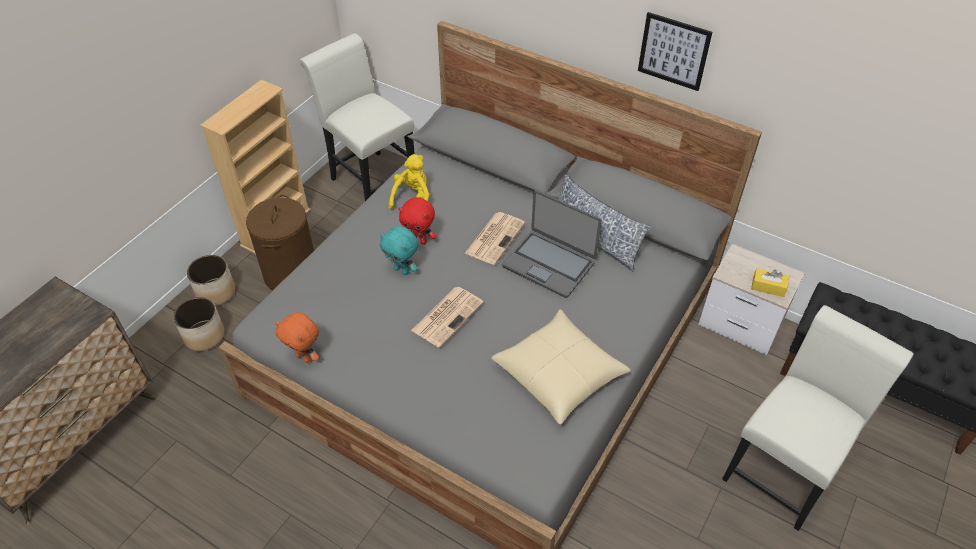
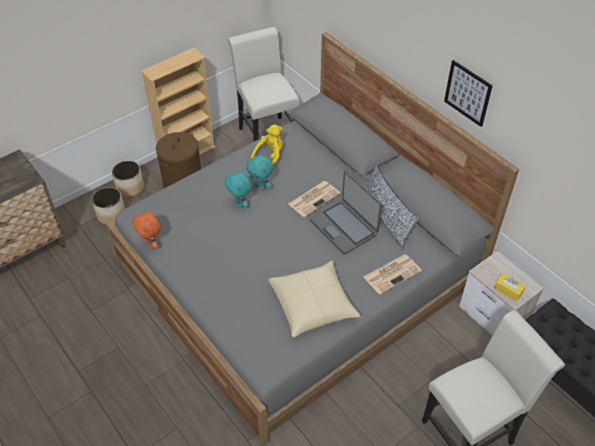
camera: 20 degrees right, 0 degrees up
red plush toy [398,197,437,245] -> turquoise plush toy [246,155,273,190]
newspaper [411,287,484,348] -> newspaper moved to [363,254,422,295]

